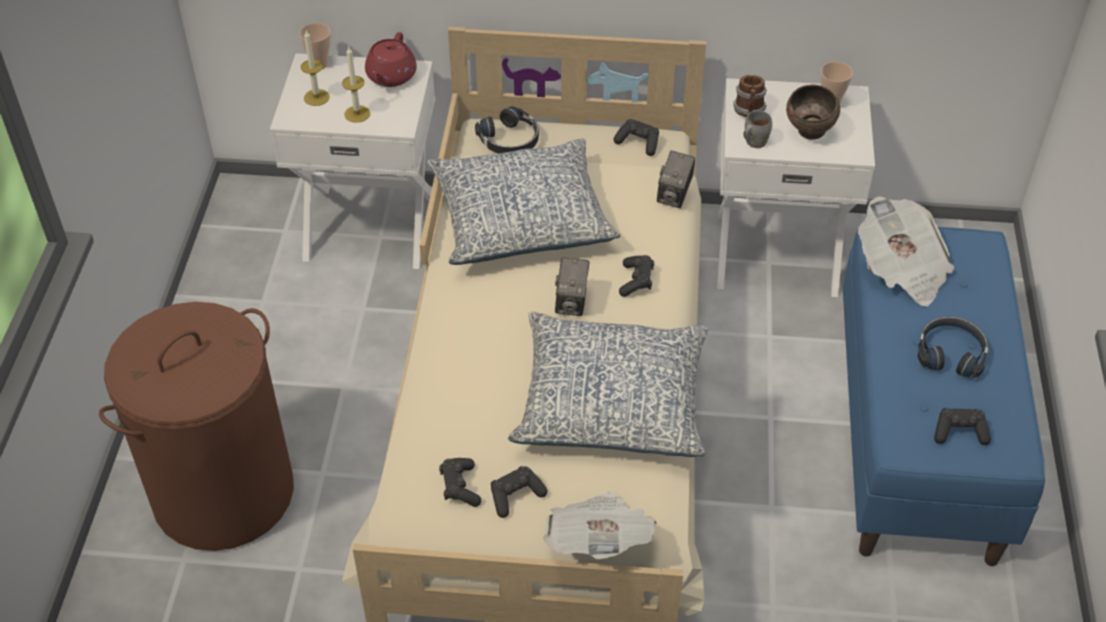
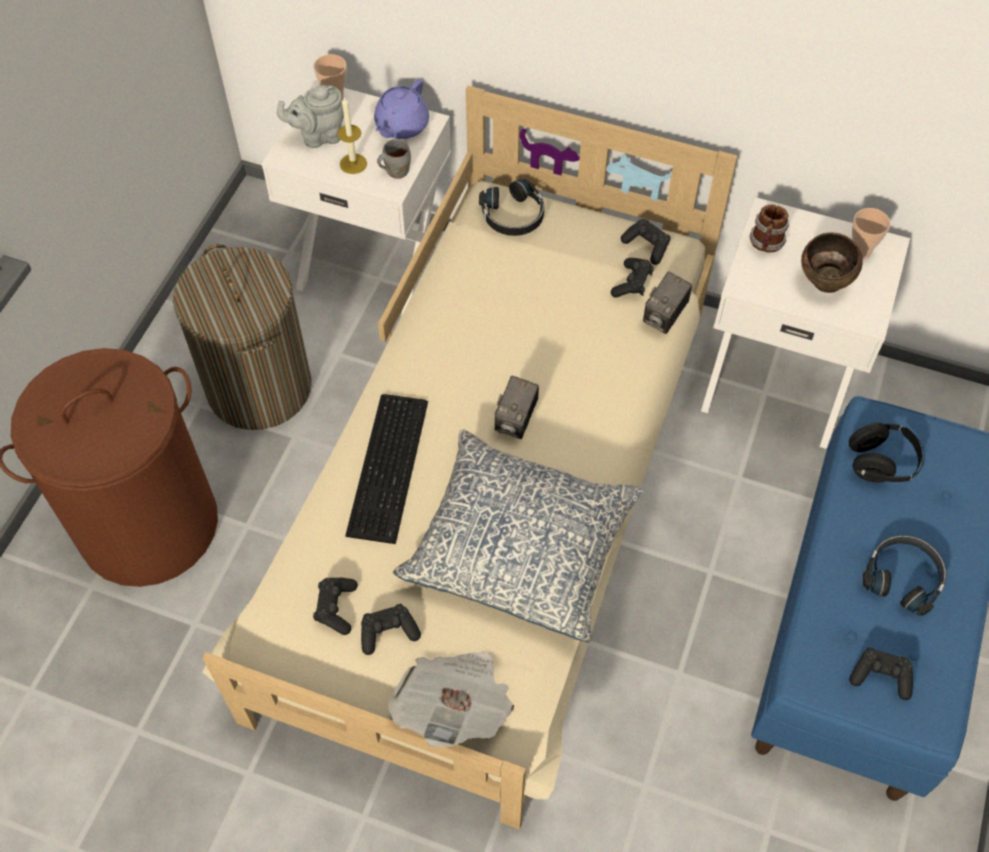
camera: 15 degrees right, 10 degrees up
candle [301,31,329,106] -> grey teapot [277,85,344,148]
red teapot [365,32,417,87] -> purple teapot [374,79,429,139]
pillow [427,139,621,265] -> none
black game controller [619,255,654,297] -> black game controller moved to [611,258,654,298]
grey mug [744,110,772,148] -> grey mug moved to [377,139,411,179]
newspaper [858,196,954,306] -> black headphones [849,423,925,482]
none -> laundry basket [173,244,311,430]
none -> keyboard [345,394,428,544]

